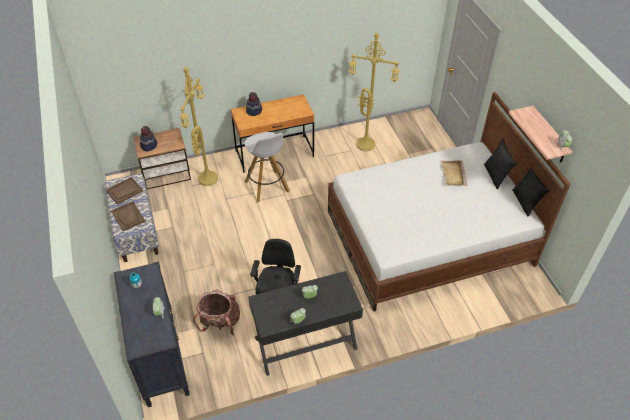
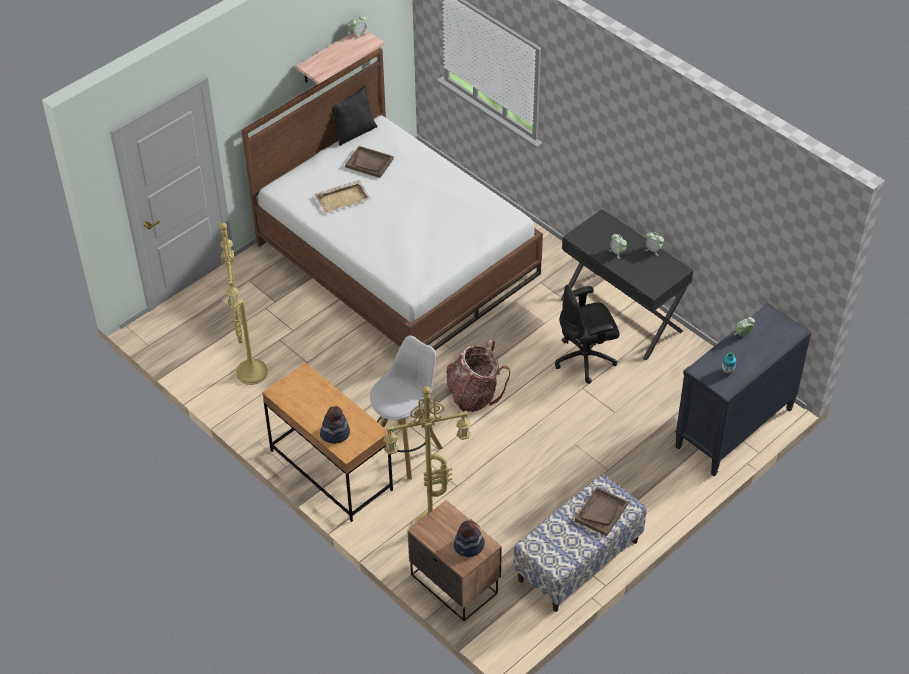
camera: 115 degrees left, 0 degrees up
brown tray [106,177,143,205] -> brown tray moved to [345,146,394,178]
backpack [193,289,240,335] -> backpack moved to [446,339,510,412]
black pillow [484,139,518,189] -> none

